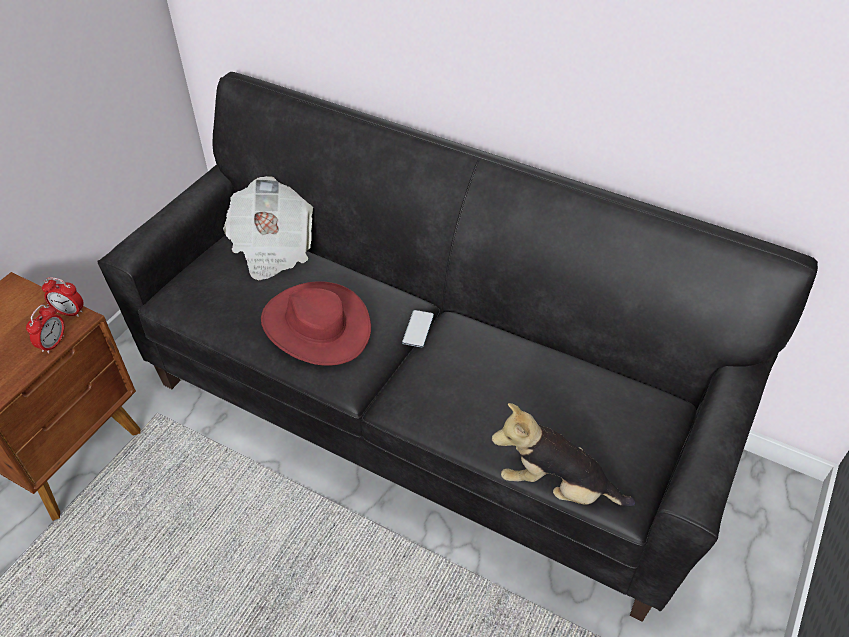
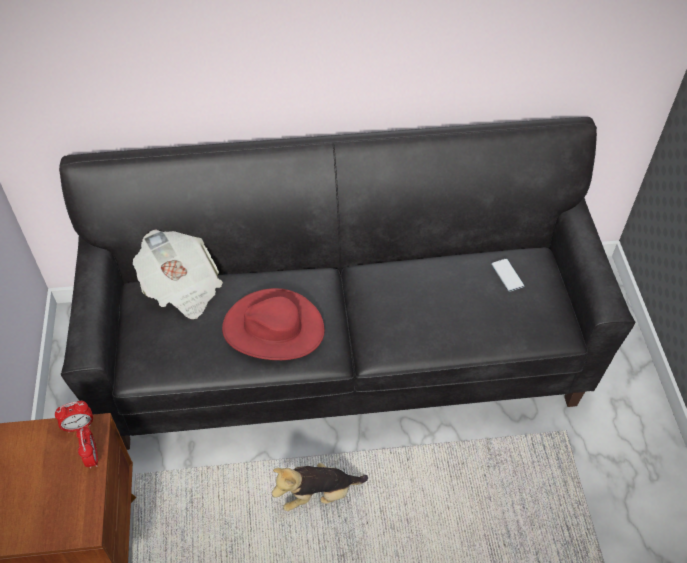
camera: 35 degrees left, 5 degrees up
phone [402,310,434,348] -> phone moved to [492,259,524,292]
plush toy [491,403,635,507] -> plush toy moved to [272,463,368,511]

